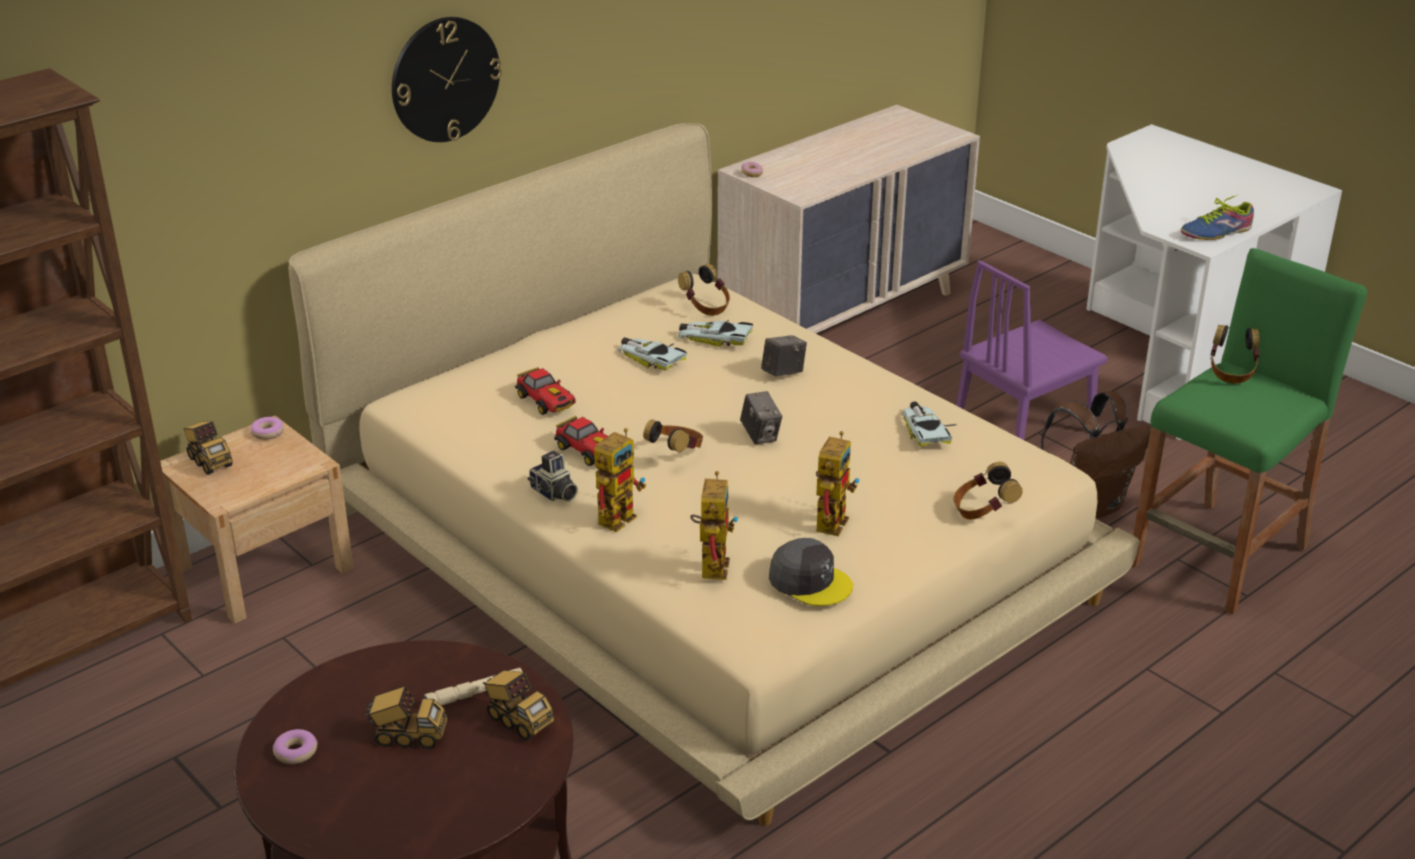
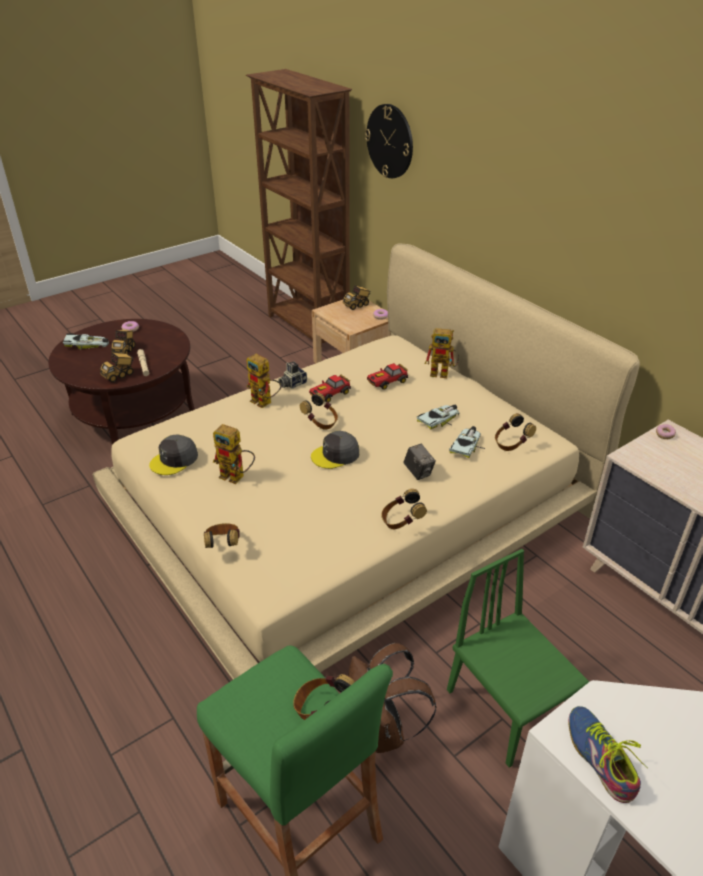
camera: 95 degrees right, 5 degrees up
wall clock [392,17,502,142] -> wall clock moved to [365,104,413,178]
toy robot [690,471,738,580] -> toy robot moved to [425,328,460,378]
camera [740,391,782,444] -> grey cap [311,431,359,469]
toy car [902,401,957,447] -> toy car moved to [63,334,109,350]
purple chair [956,260,1108,440] -> green chair [447,549,589,768]
none -> headphones [381,489,427,529]

